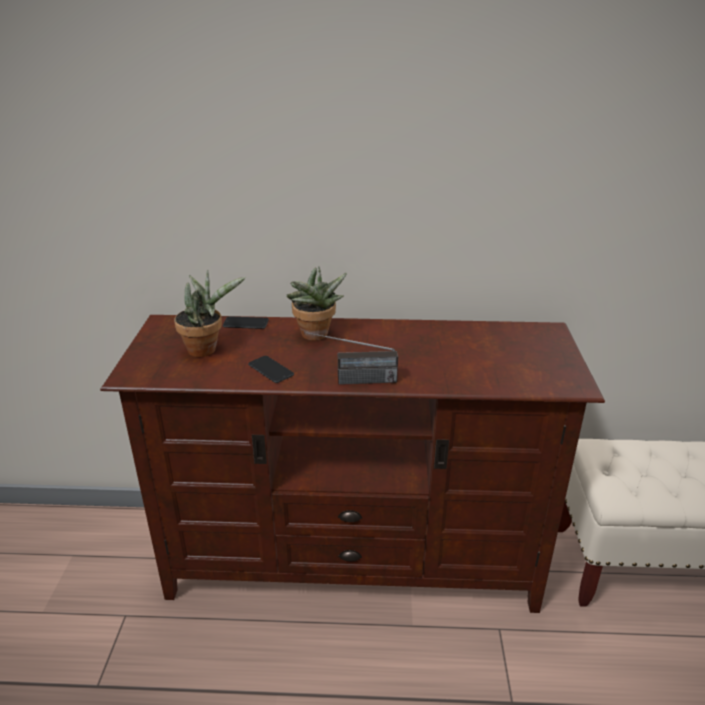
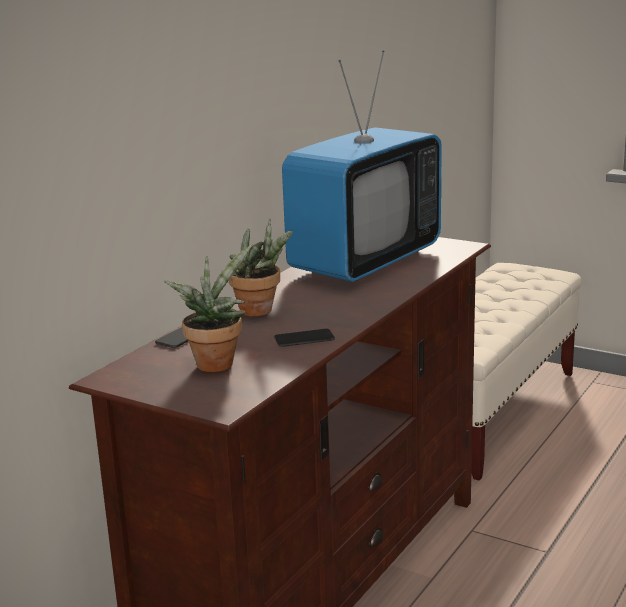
camera: 60 degrees left, 10 degrees down
radio [304,332,398,385] -> none
none -> television [282,50,442,282]

